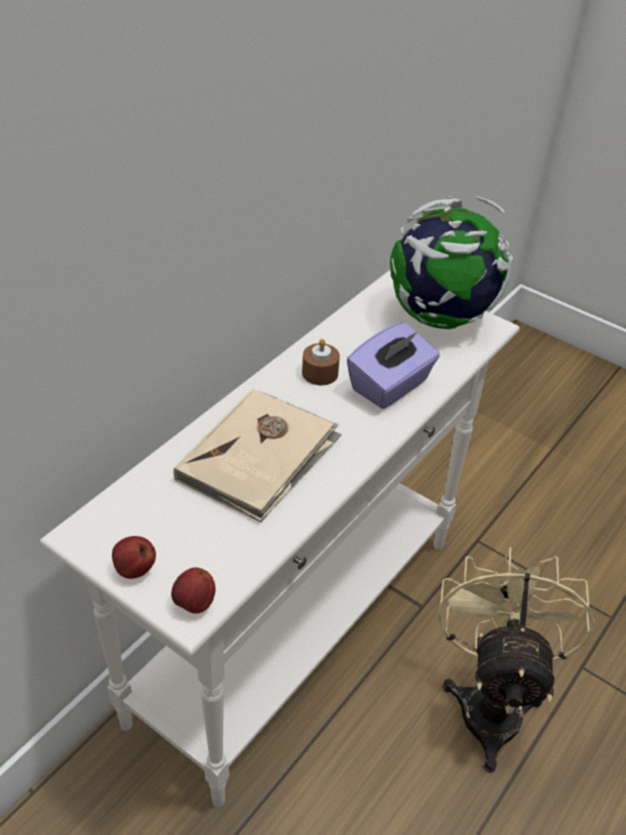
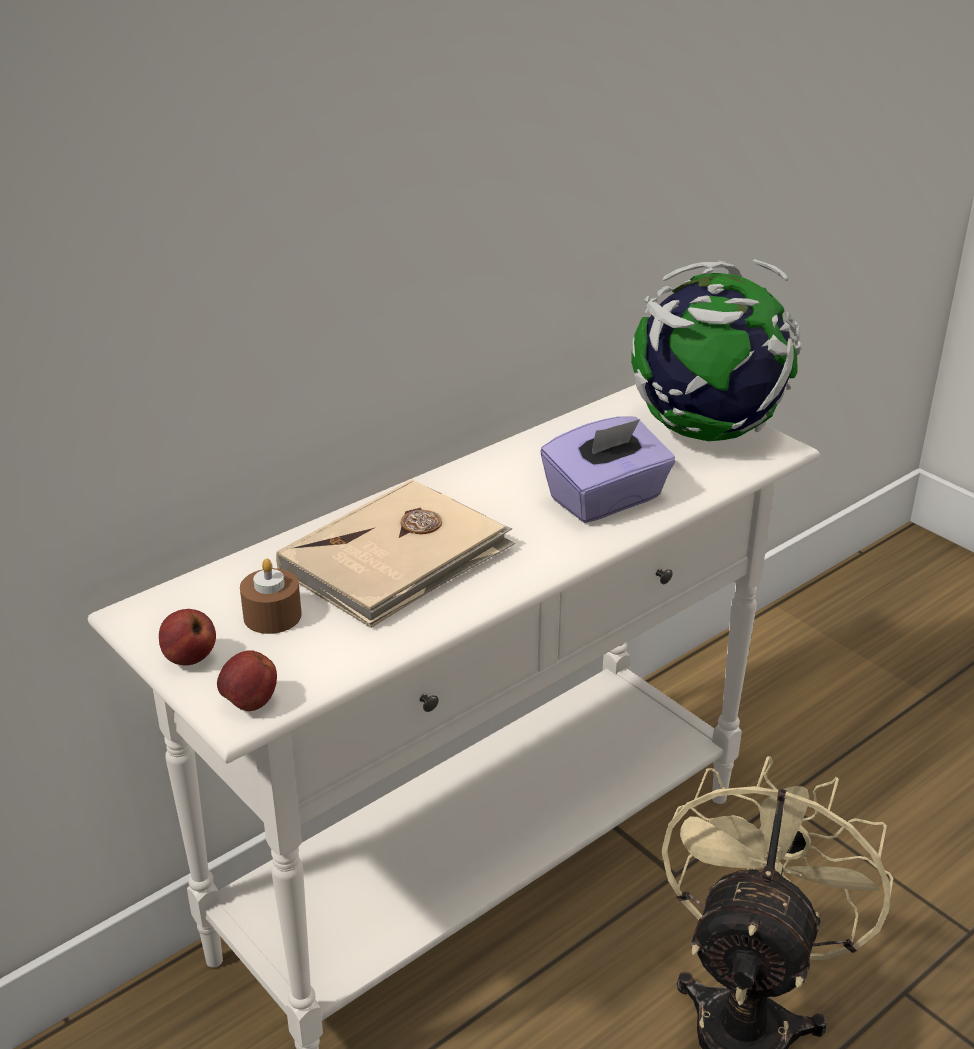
camera: 15 degrees right, 10 degrees down
brown candle [302,339,340,385] -> brown candle moved to [240,559,302,634]

